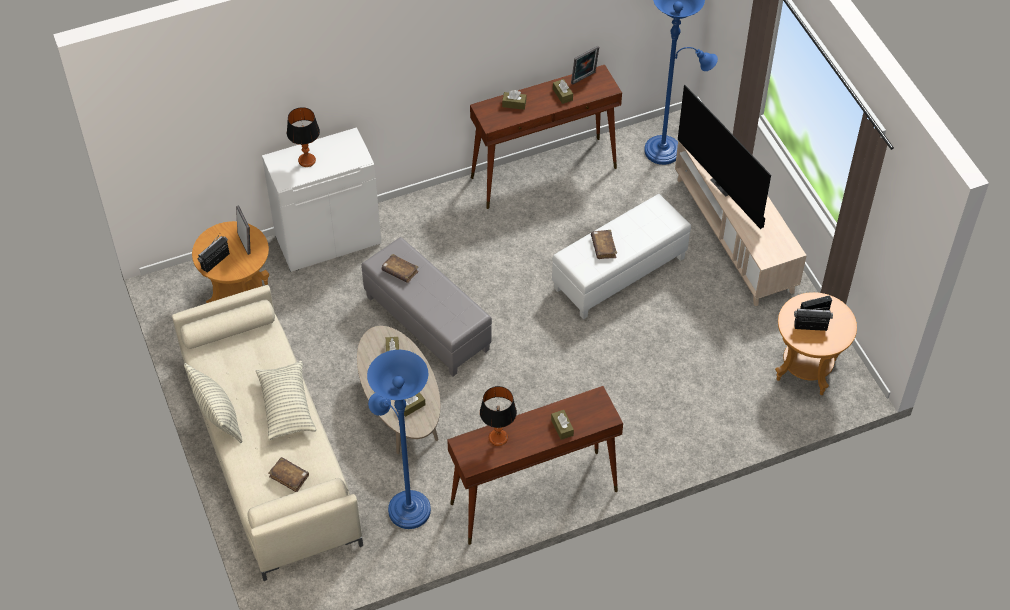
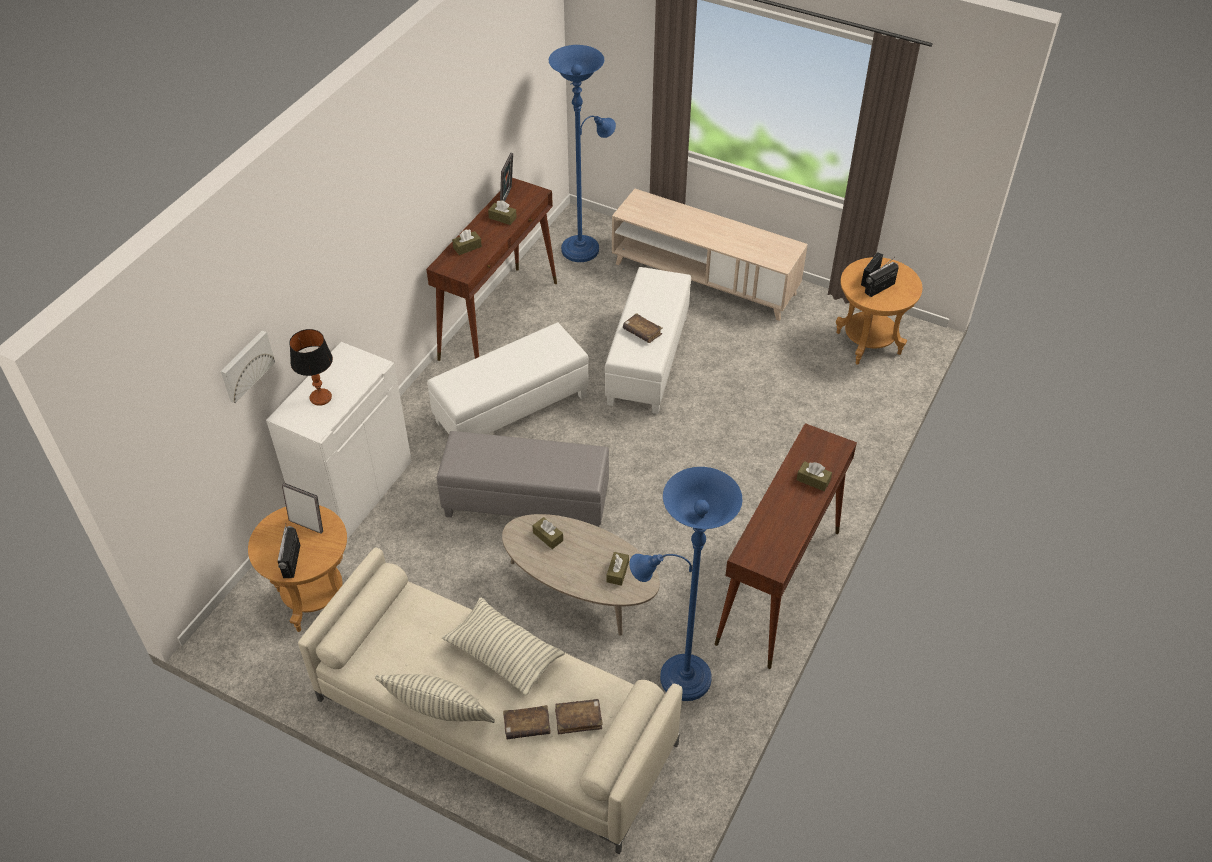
camera: 40 degrees left, 5 degrees down
brown book [382,254,419,283] -> brown book moved to [503,705,551,739]
table lamp [480,386,517,446] -> none
television [678,85,771,229] -> none
none -> picture [221,330,275,403]
none -> white ottoman [427,323,589,434]

